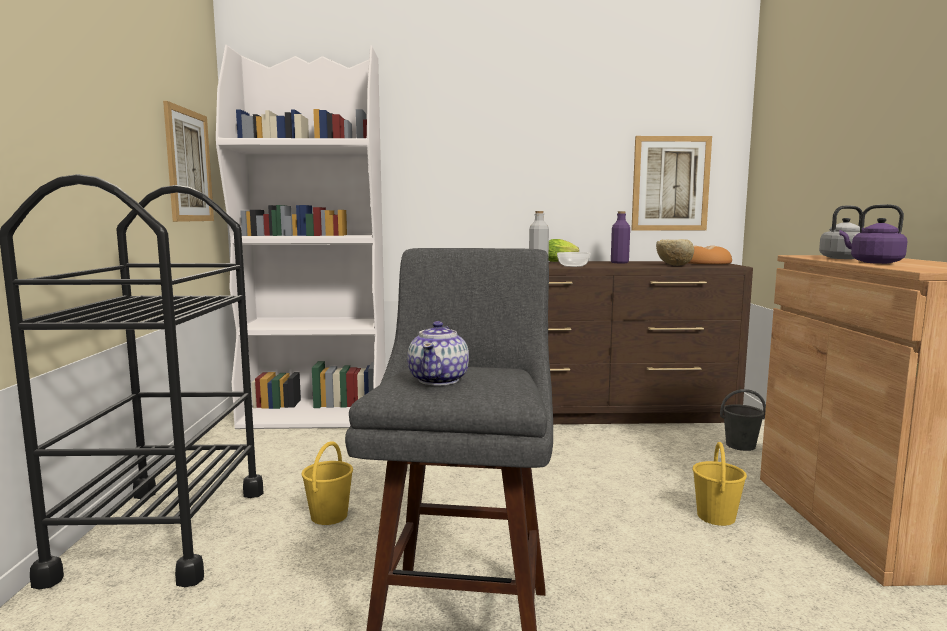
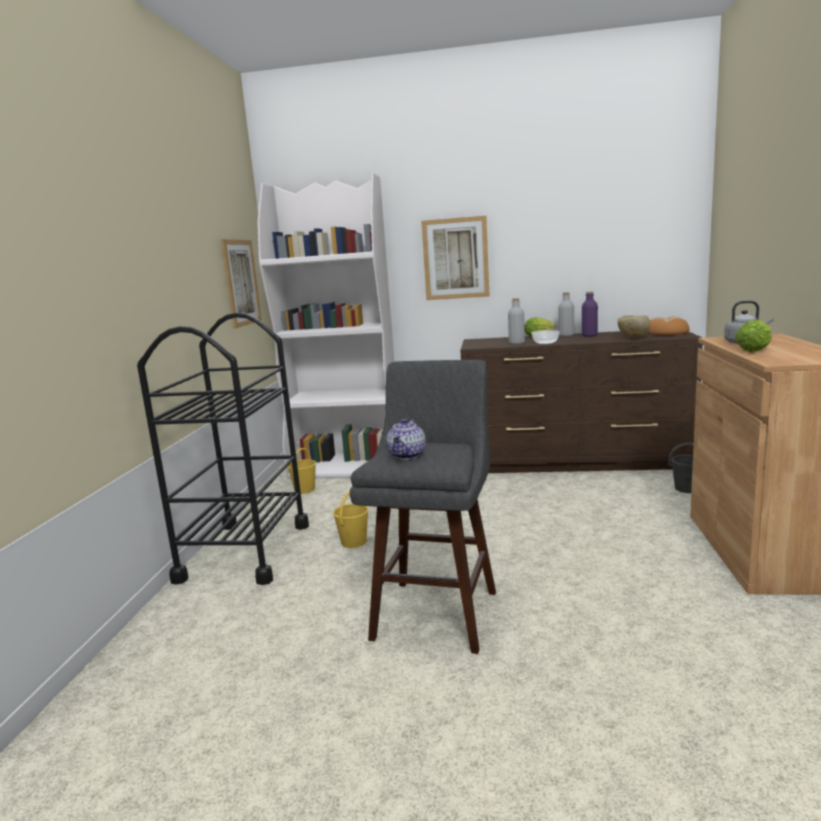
camera: 10 degrees right, 5 degrees up
picture [631,136,712,230] -> picture moved to [421,216,489,300]
yellow bucket [693,442,747,526] -> yellow bucket moved to [287,448,316,494]
purple kettle [840,204,908,264] -> lettuce [735,320,772,352]
none -> grey bottle [558,292,574,337]

